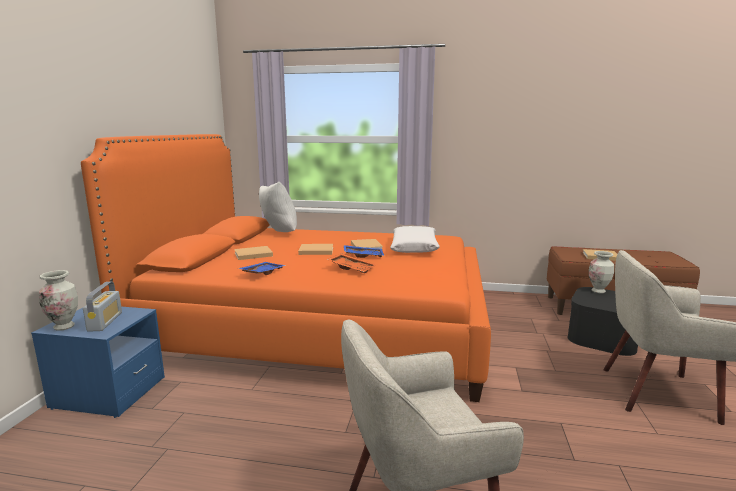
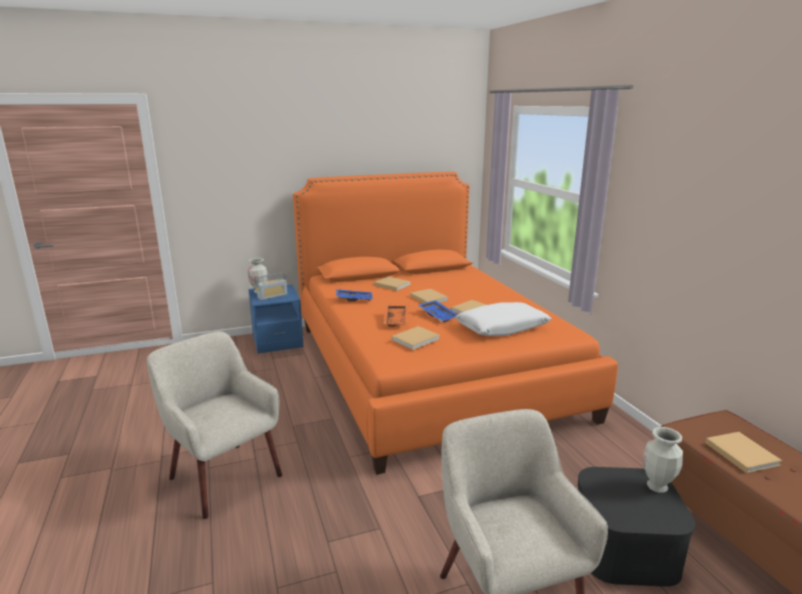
camera: 60 degrees right, 5 degrees up
white pillow [259,182,297,232] -> none
none -> beige book [392,326,440,350]

